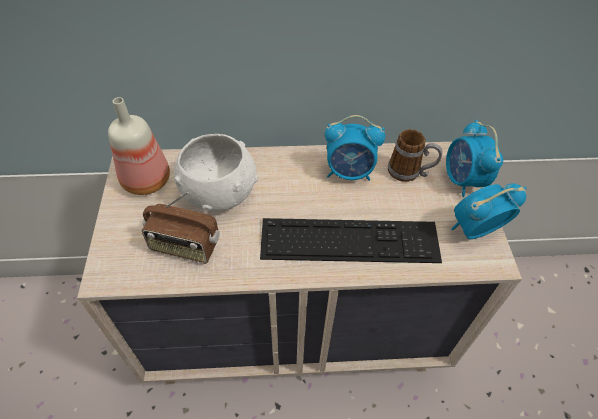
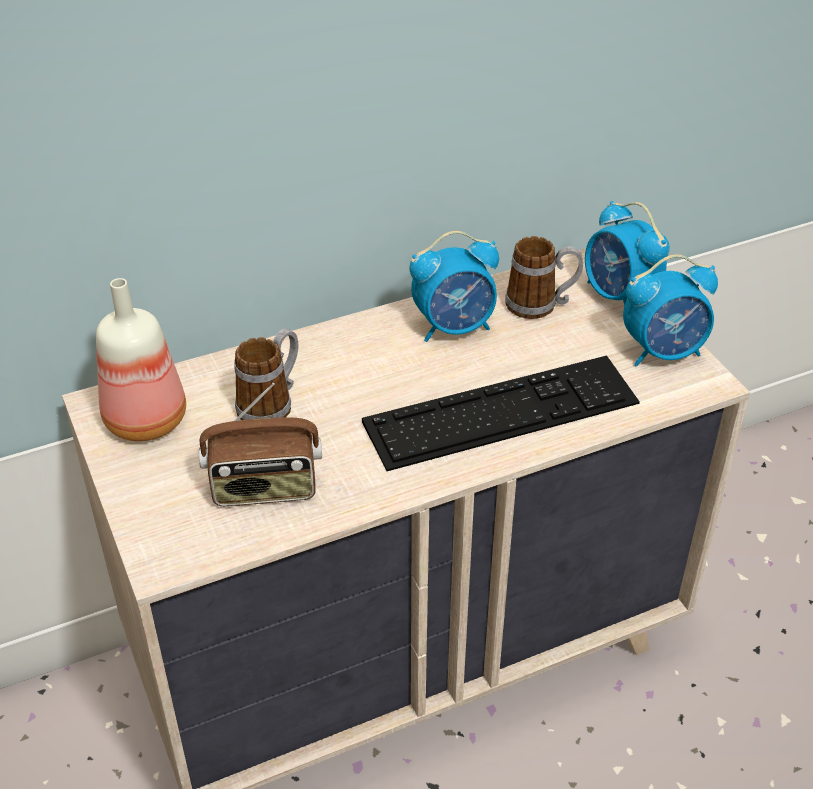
camera: 20 degrees left, 10 degrees down
white bowl [174,134,258,212] -> mug [234,328,298,420]
alarm clock [451,183,527,239] -> alarm clock turned 150 degrees counterclockwise [623,254,718,367]

